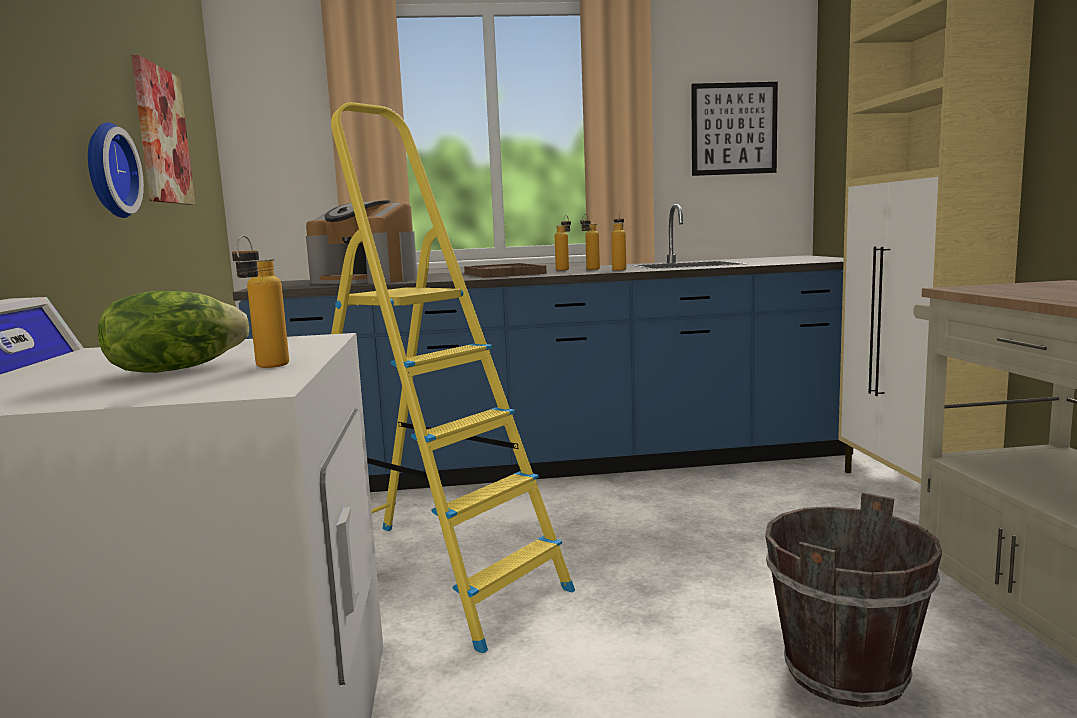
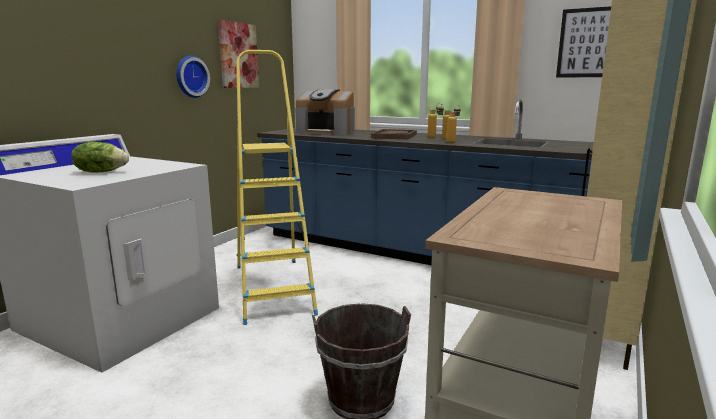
camera: 35 degrees right, 5 degrees up
bottle [232,235,289,368] -> none
coffee machine [306,200,417,284] -> coffee machine turned 45 degrees counterclockwise [295,89,355,135]

